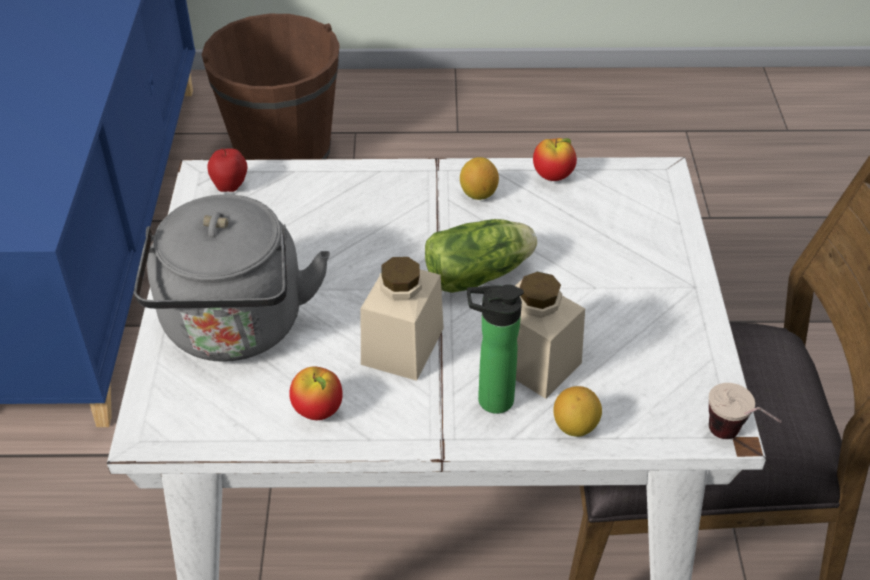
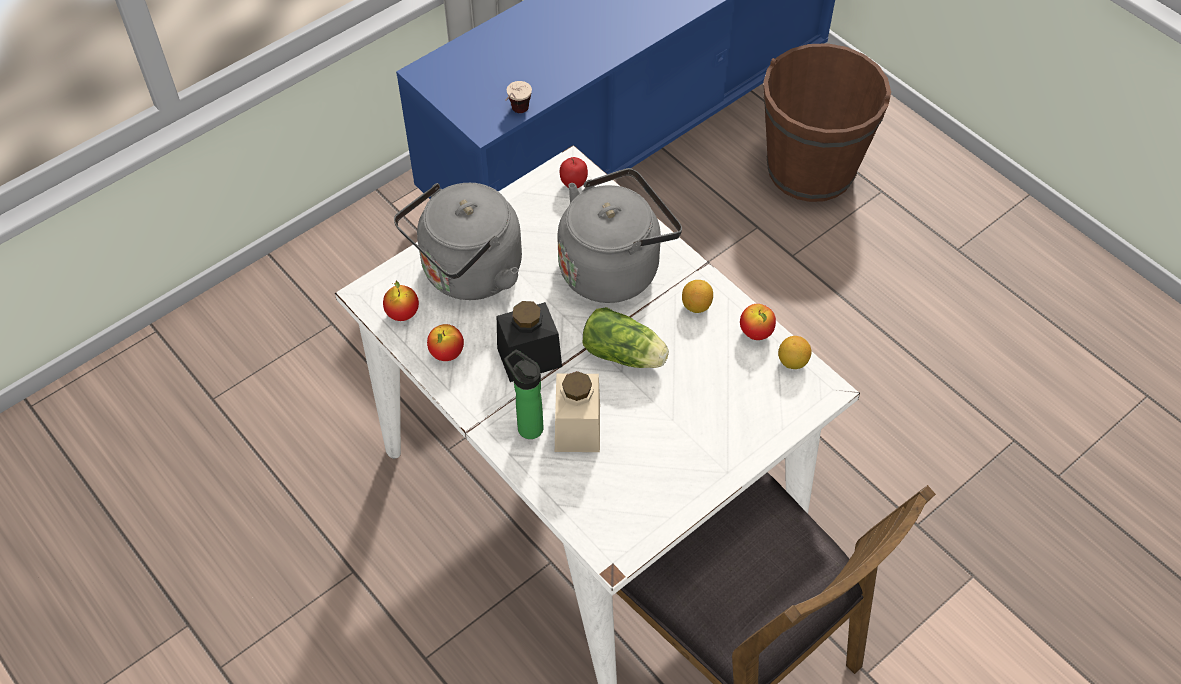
camera: 50 degrees right, 10 degrees up
beige jar [361,257,444,381] -> black jar [497,301,562,382]
lemon [553,386,602,437] -> lemon moved to [778,336,812,369]
cup [709,383,782,439] -> cup moved to [506,81,532,113]
none -> apple [383,281,419,321]
none -> grey kettle [557,168,682,303]

